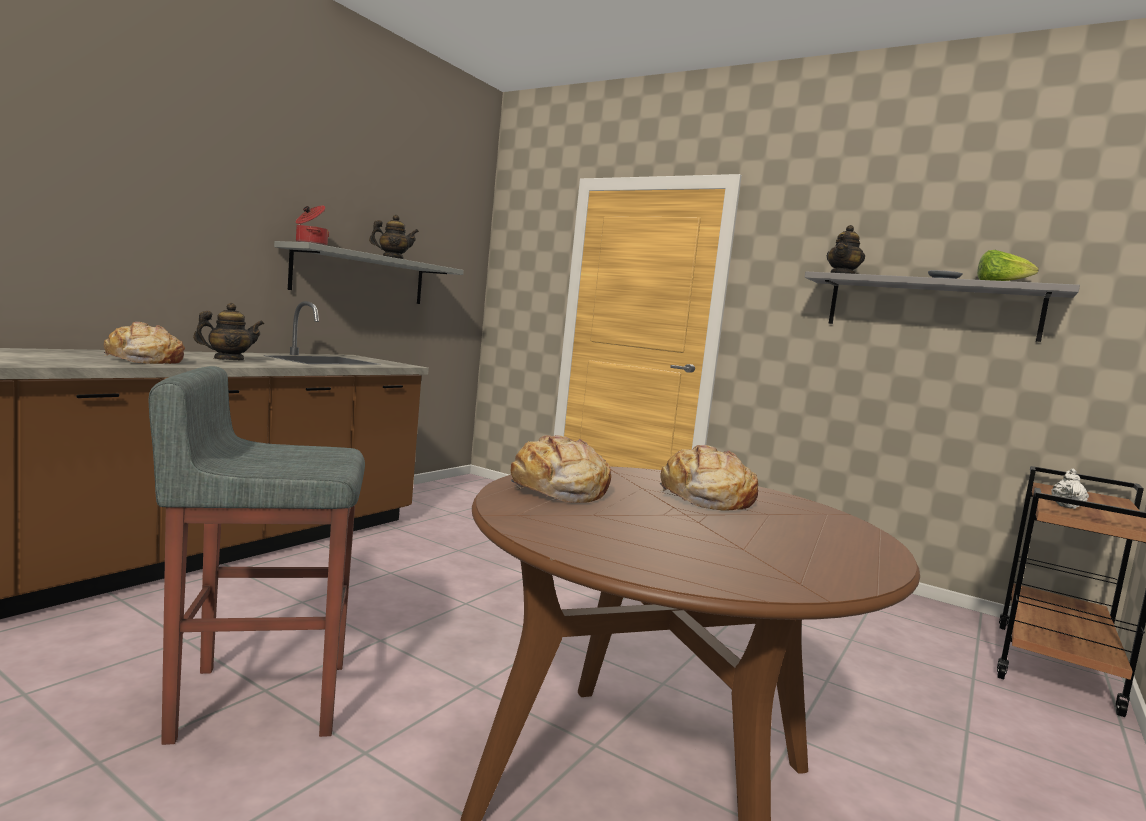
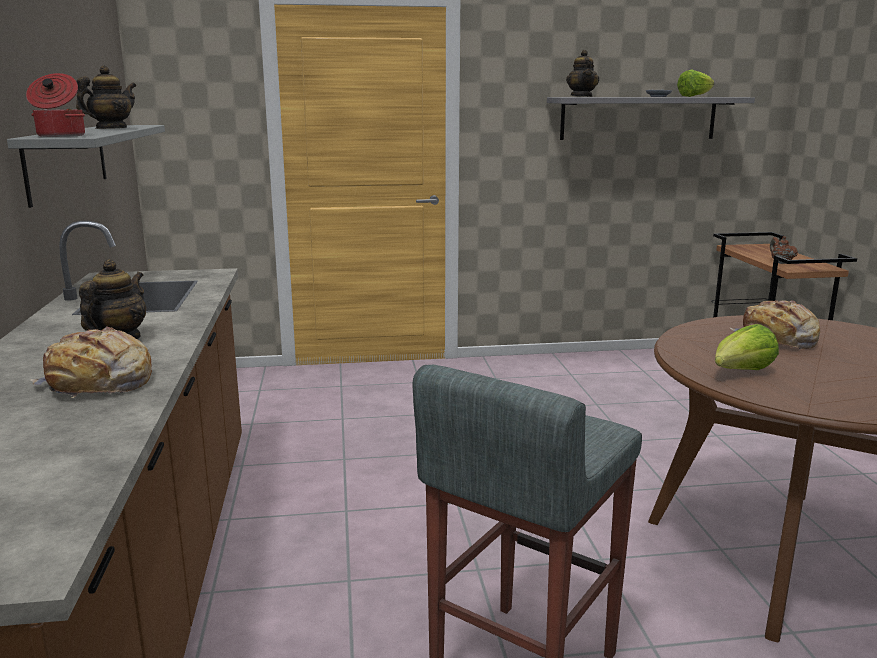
camera: 40 degrees left, 10 degrees up
bread [510,435,611,503] -> lettuce [715,324,779,370]
white teapot [1051,469,1089,509] -> brown teapot [770,236,798,264]

